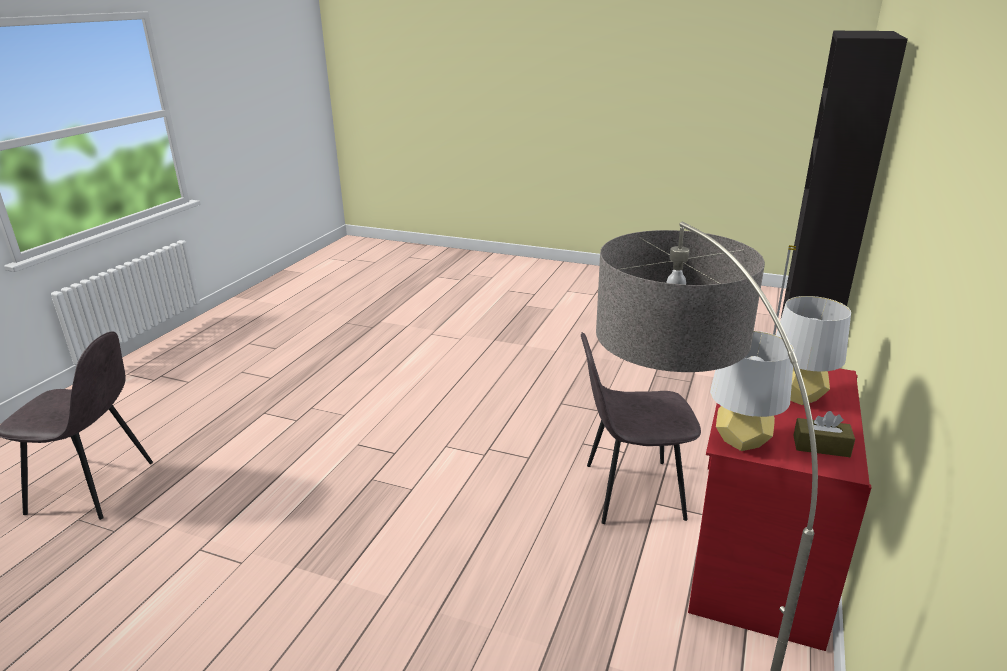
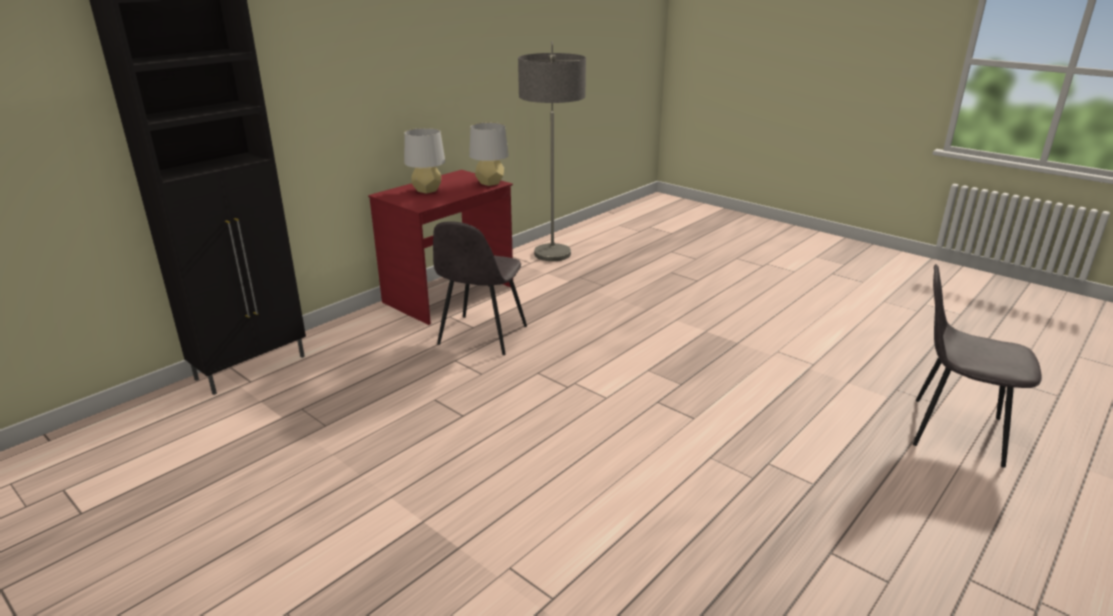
camera: 160 degrees left, 0 degrees up
grey chair [581,332,701,524] -> grey chair turned 90 degrees clockwise [433,221,527,355]
brown tissue box [793,411,855,457] -> none

